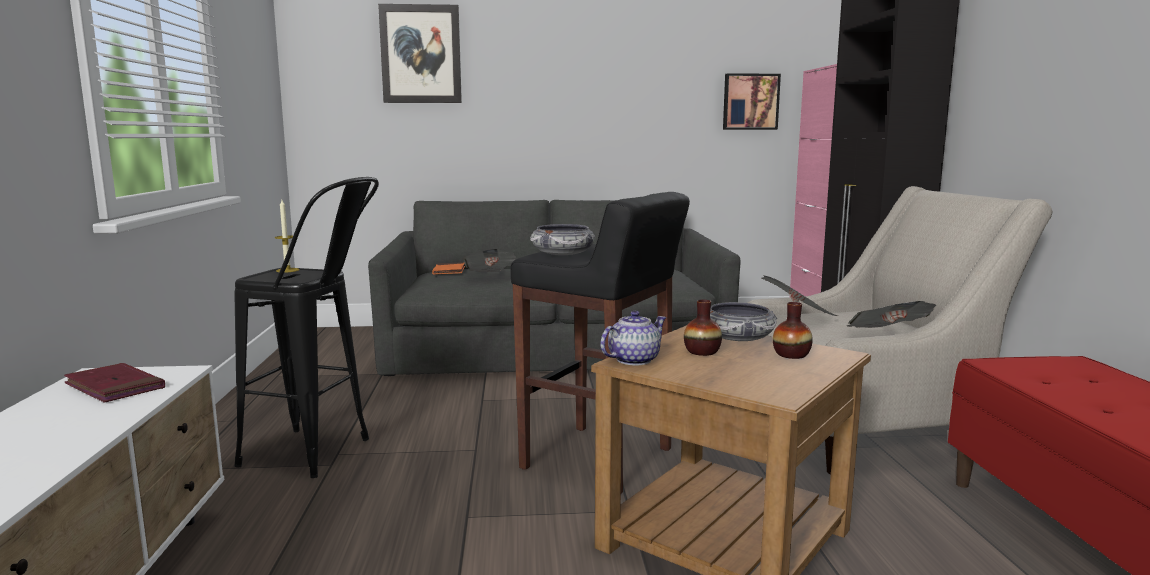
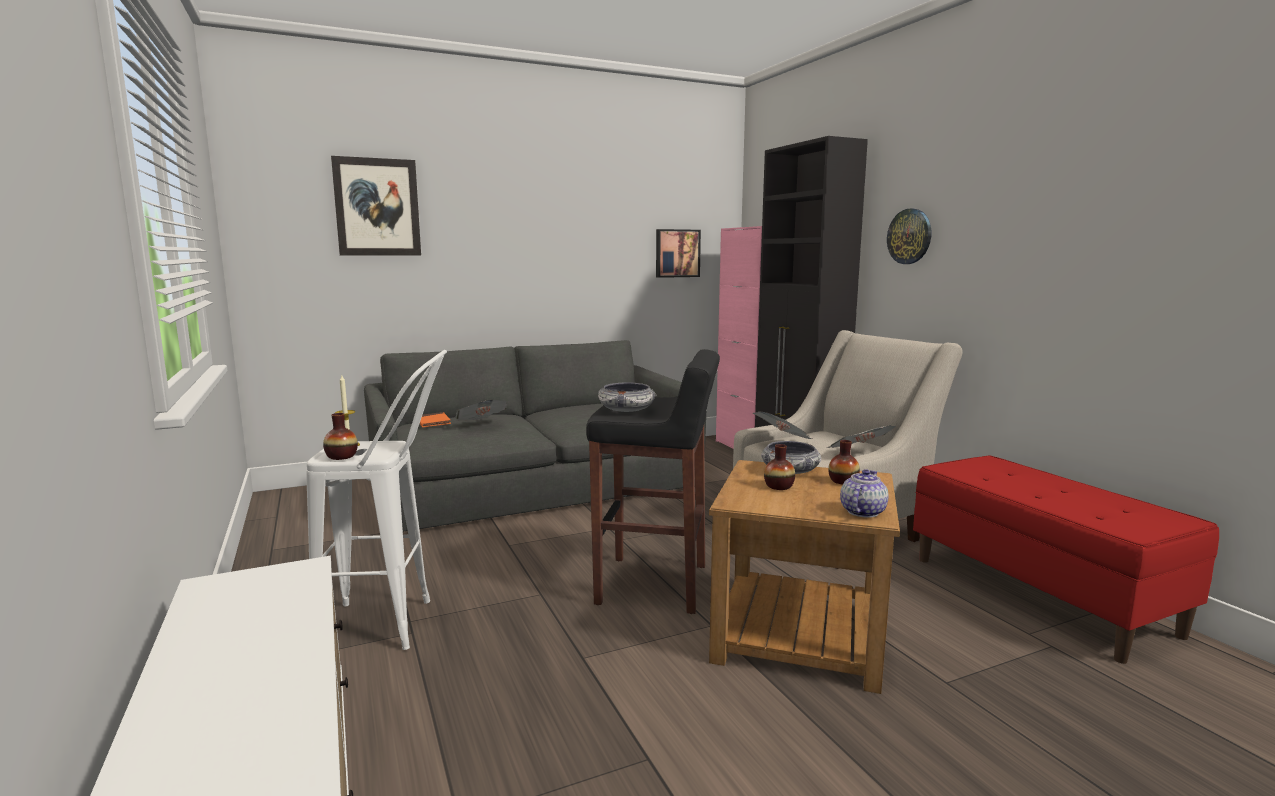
camera: 20 degrees left, 0 degrees up
red book [64,363,165,403] -> none
black stool [235,177,379,478] -> white stool [306,350,447,650]
teapot [600,311,667,366] -> teapot moved to [840,469,888,518]
none -> vase [323,413,358,460]
none -> wall clock [887,209,931,264]

